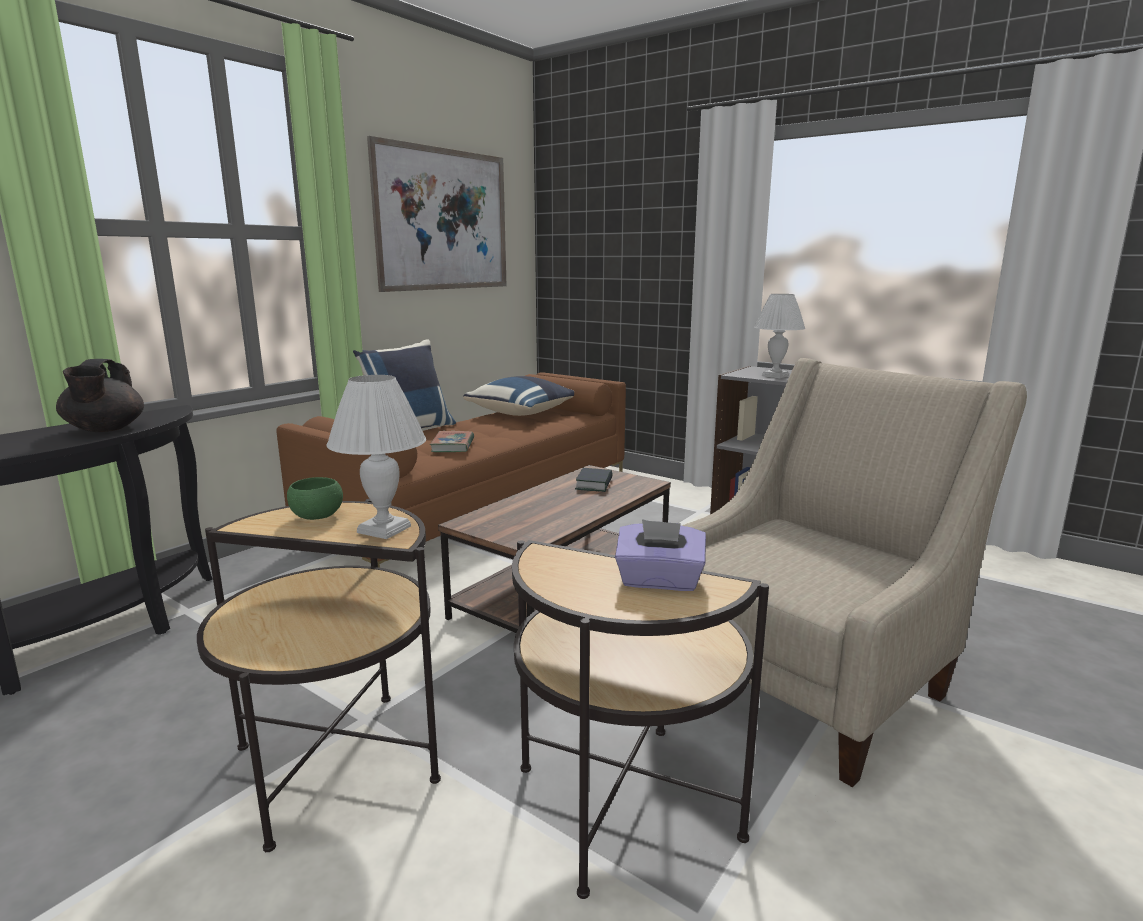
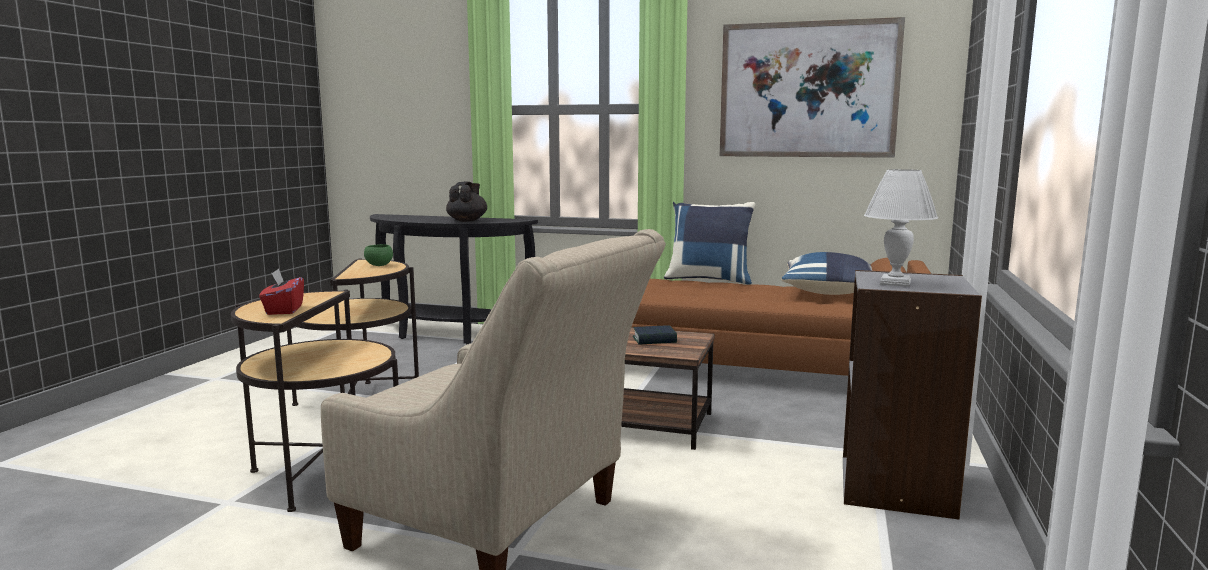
camera: 70 degrees right, 5 degrees down
black teapot [56,359,144,432] -> black teapot turned 135 degrees clockwise [446,182,487,222]
white table lamp [327,375,426,539] -> none
book [430,431,474,452] -> none
purple tissue box [615,519,706,591] -> red tissue box [259,269,304,315]

